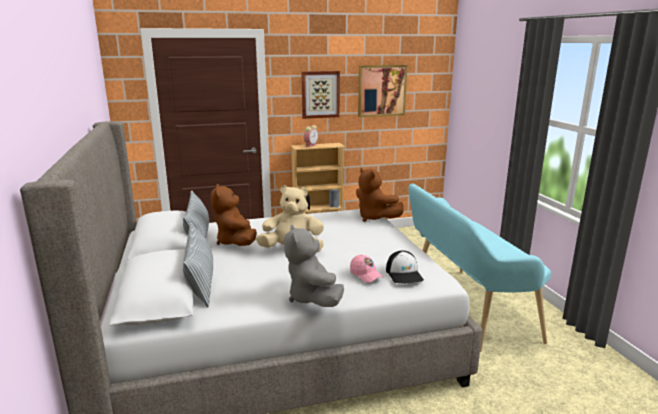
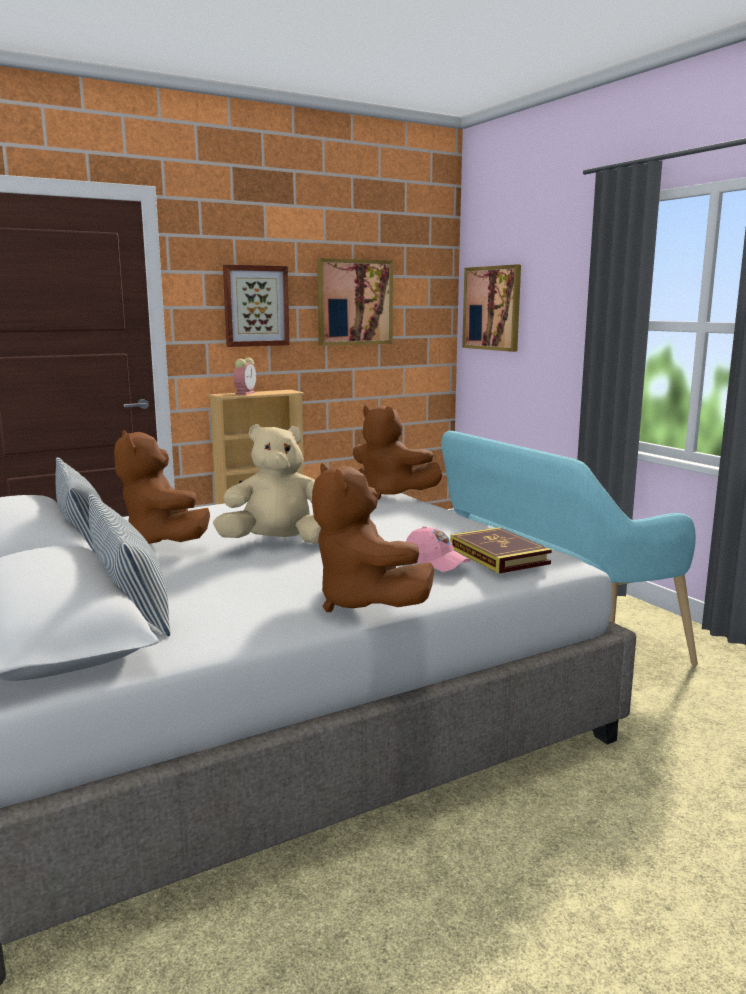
camera: 15 degrees left, 5 degrees down
grey plush toy [284,224,344,307] -> brown plush toy [312,463,435,612]
cap [386,251,424,283] -> book [450,527,552,574]
none -> picture [462,264,521,352]

